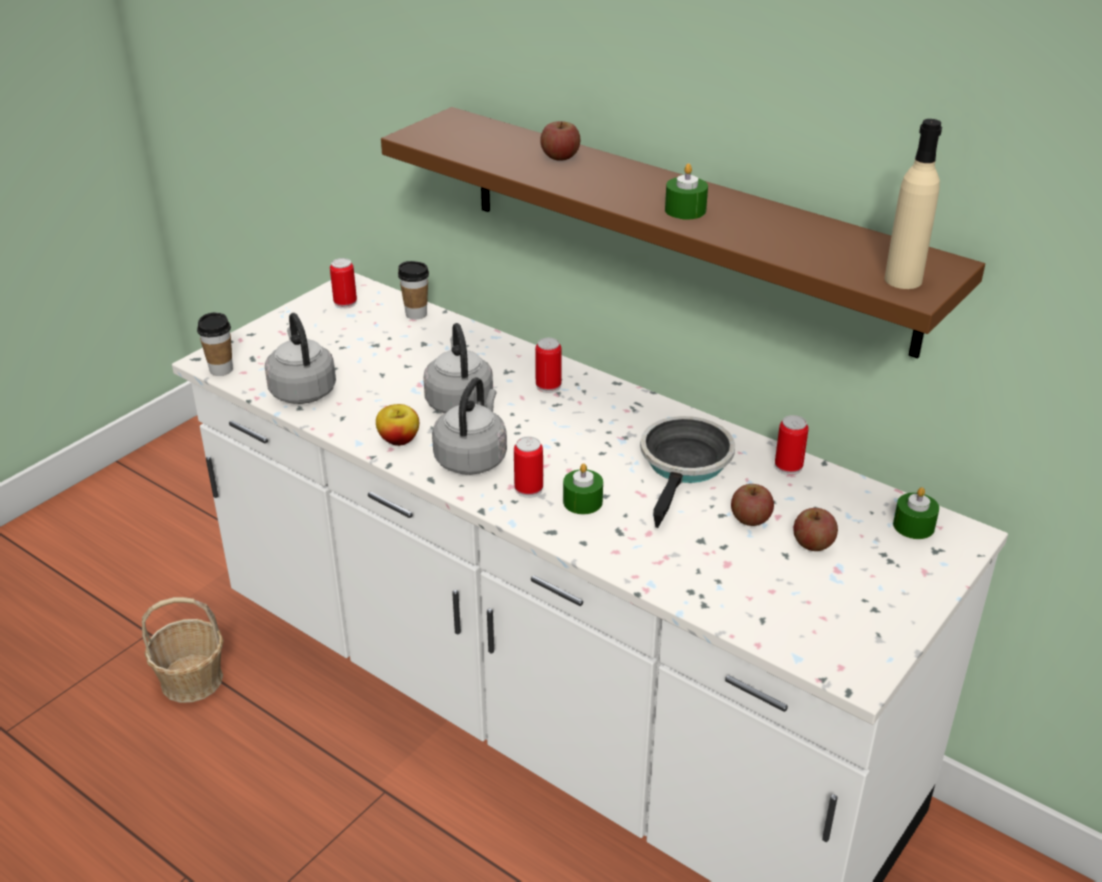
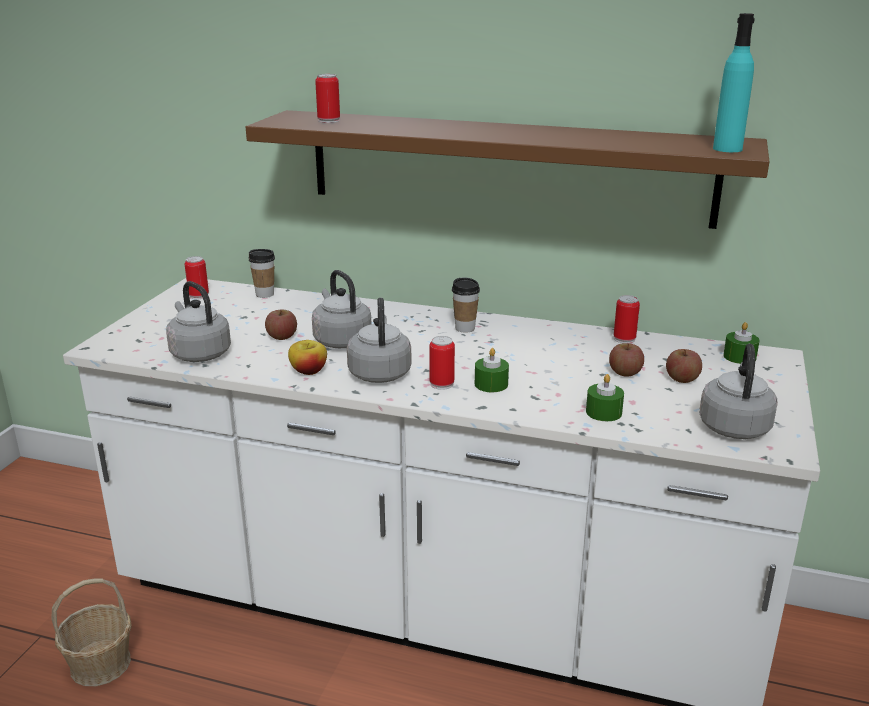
camera: 20 degrees left, 10 degrees down
cup [197,312,233,376] -> cup moved to [452,278,480,333]
can [535,338,562,393] -> can moved to [315,74,340,123]
apple [540,121,580,161] -> apple moved to [265,310,297,340]
frying pan [640,416,735,528] -> none
green candle [665,164,708,219] -> green candle moved to [586,374,624,421]
beige bottle [885,119,942,289] -> turquoise bottle [713,13,755,152]
none -> grey kettle [699,344,778,439]

